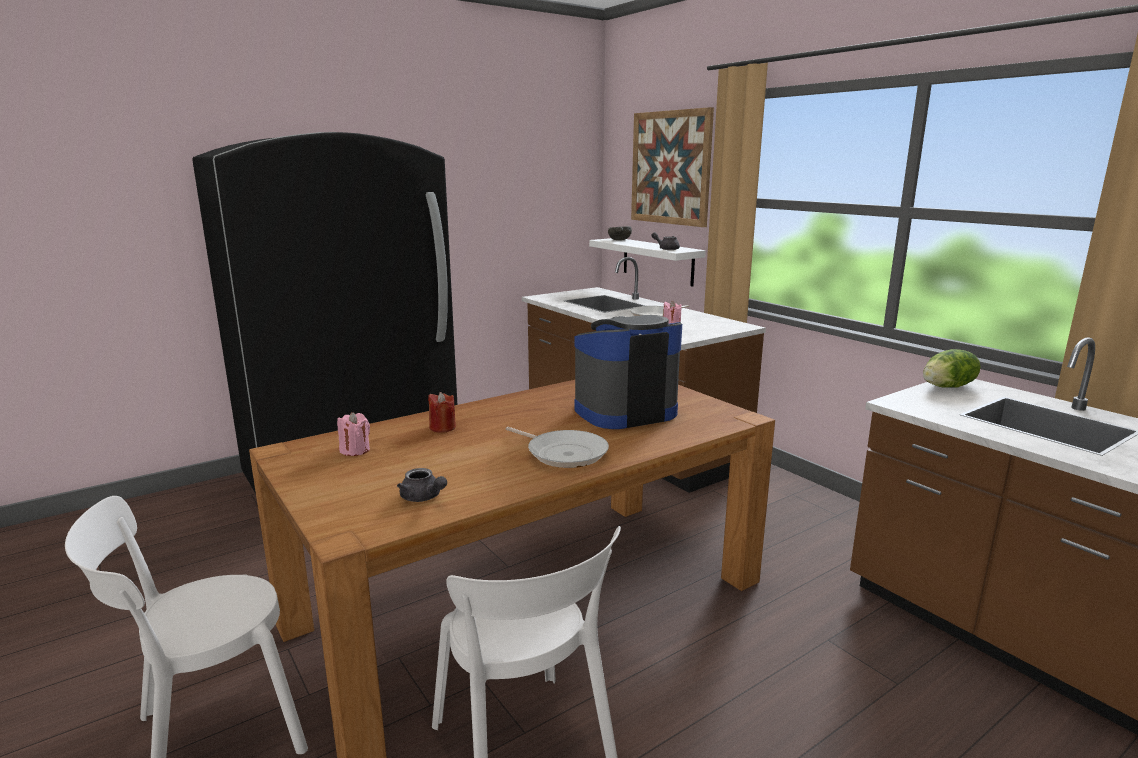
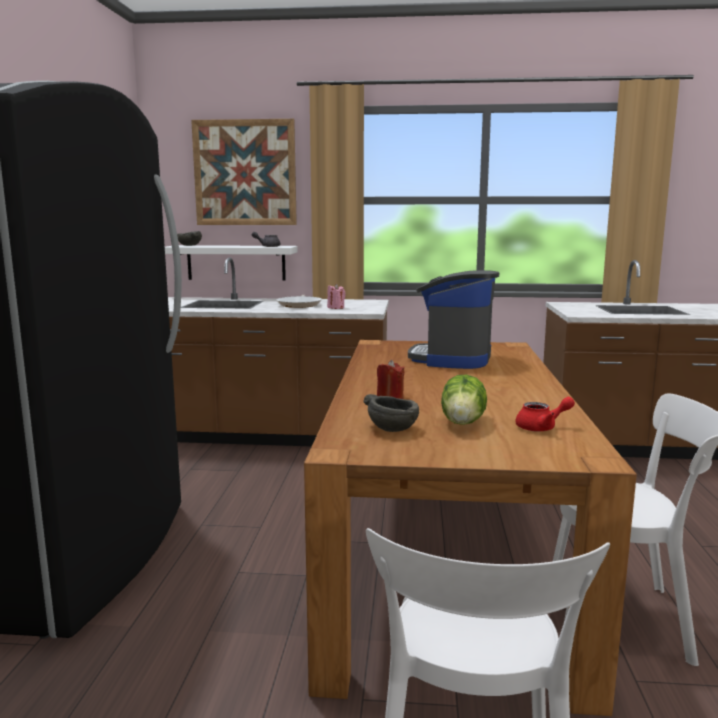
camera: 50 degrees left, 5 degrees down
pink candle [337,412,370,456] -> grey bowl [363,394,419,432]
grey teapot [397,468,447,502] -> red teapot [516,397,575,431]
frying pan [505,427,609,468] -> none
lettuce [923,349,981,388] -> lettuce moved to [441,375,487,425]

